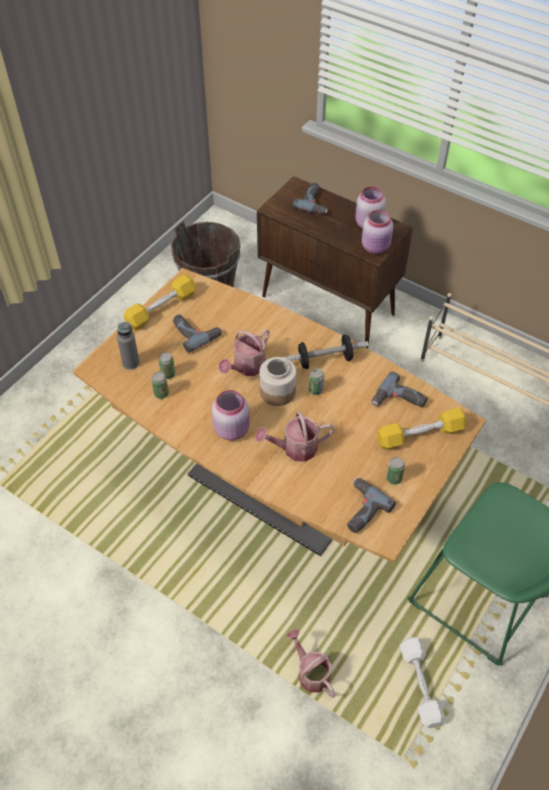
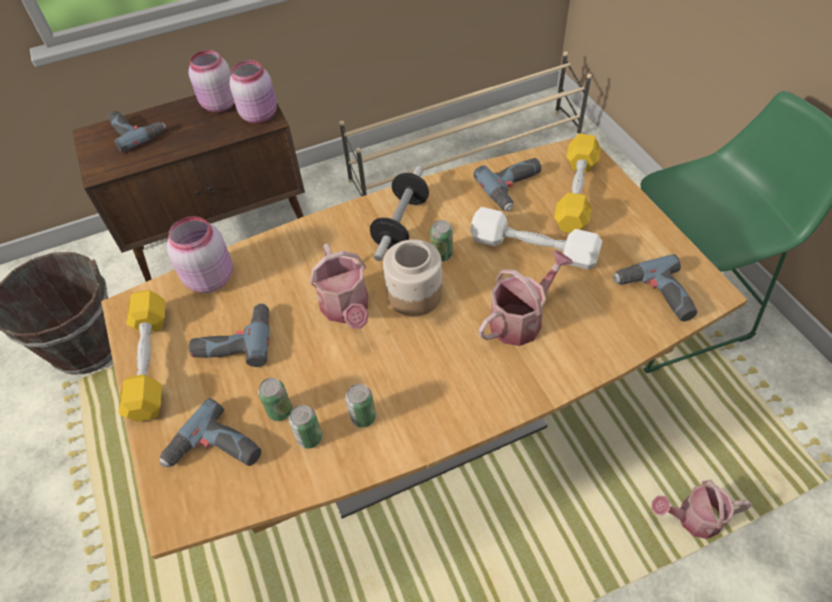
camera: 55 degrees left, 0 degrees up
grey bottle [117,322,140,370] -> power drill [160,398,261,468]
pink jar [212,390,250,441] -> pink jar moved to [167,216,233,293]
watering can [255,411,334,462] -> watering can turned 150 degrees counterclockwise [479,250,573,346]
can [386,457,405,485] -> can moved to [346,384,376,428]
white dumbbell [400,637,445,728] -> white dumbbell moved to [470,207,602,269]

